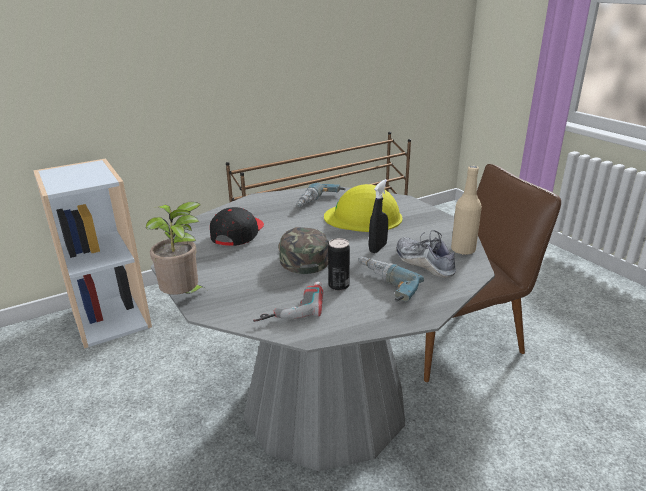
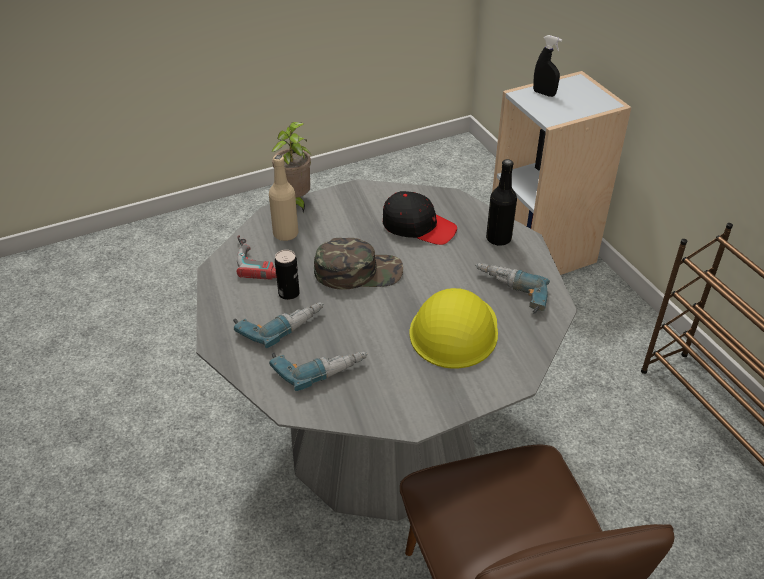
camera: 95 degrees right, 15 degrees up
black spray bottle [369,179,388,253] -> black spray bottle moved to [533,35,562,97]
shoe [397,230,456,278] -> power drill [269,351,368,391]
beige bottle [451,166,482,255] -> beige bottle moved to [269,155,298,241]
none -> black bottle [486,159,517,246]

